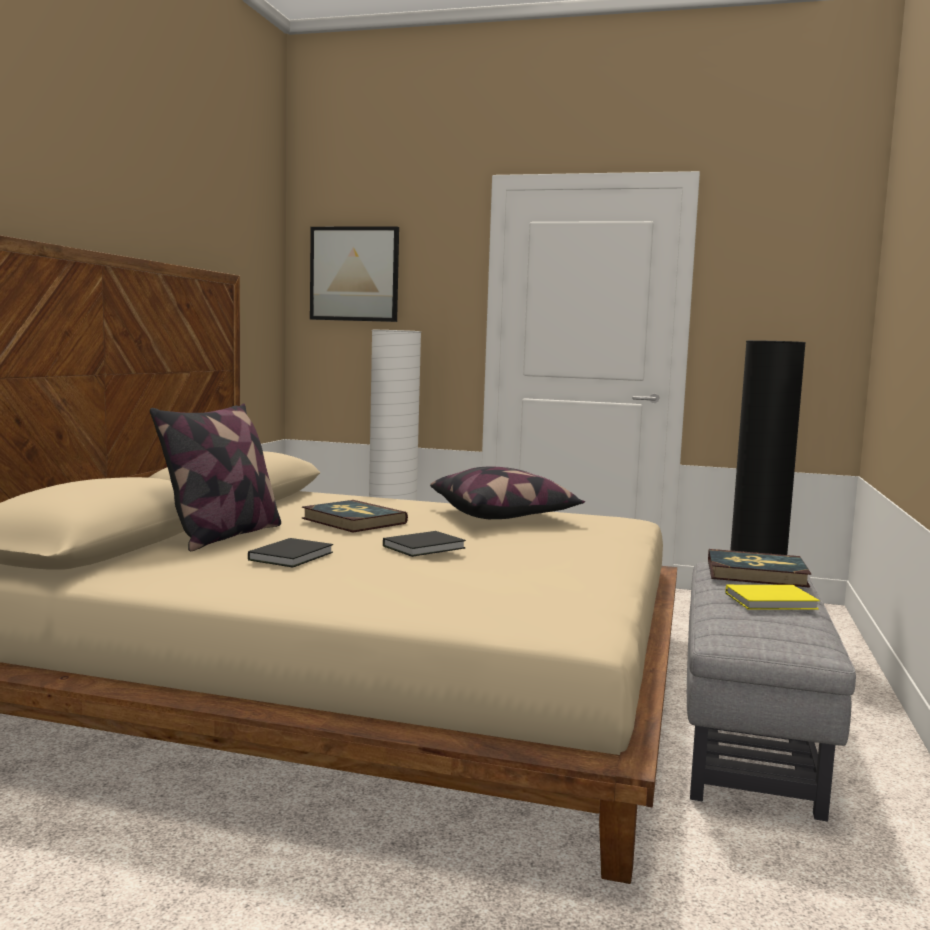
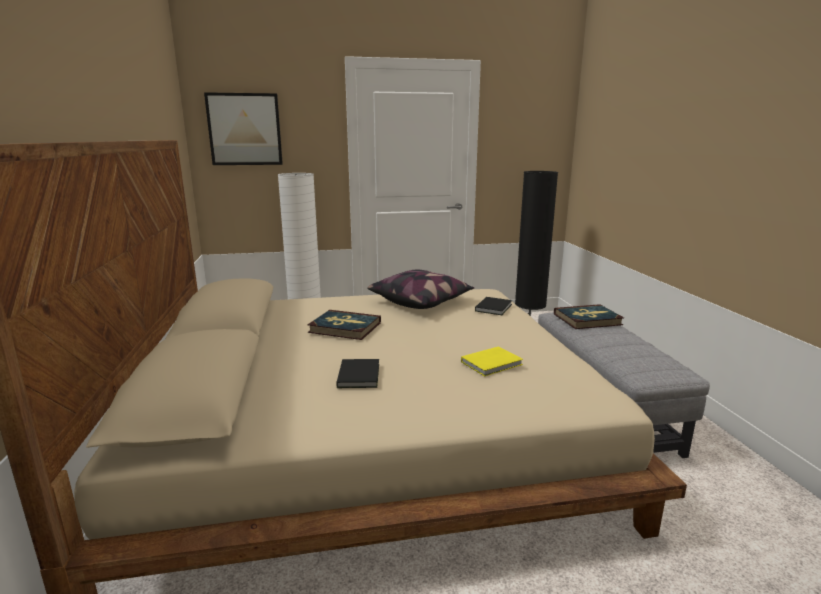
camera: 25 degrees left, 10 degrees up
pillow [150,403,281,551] -> none
black book [383,531,466,557] -> black book moved to [475,297,512,315]
yellow book [725,585,820,610] -> yellow book moved to [461,346,523,376]

